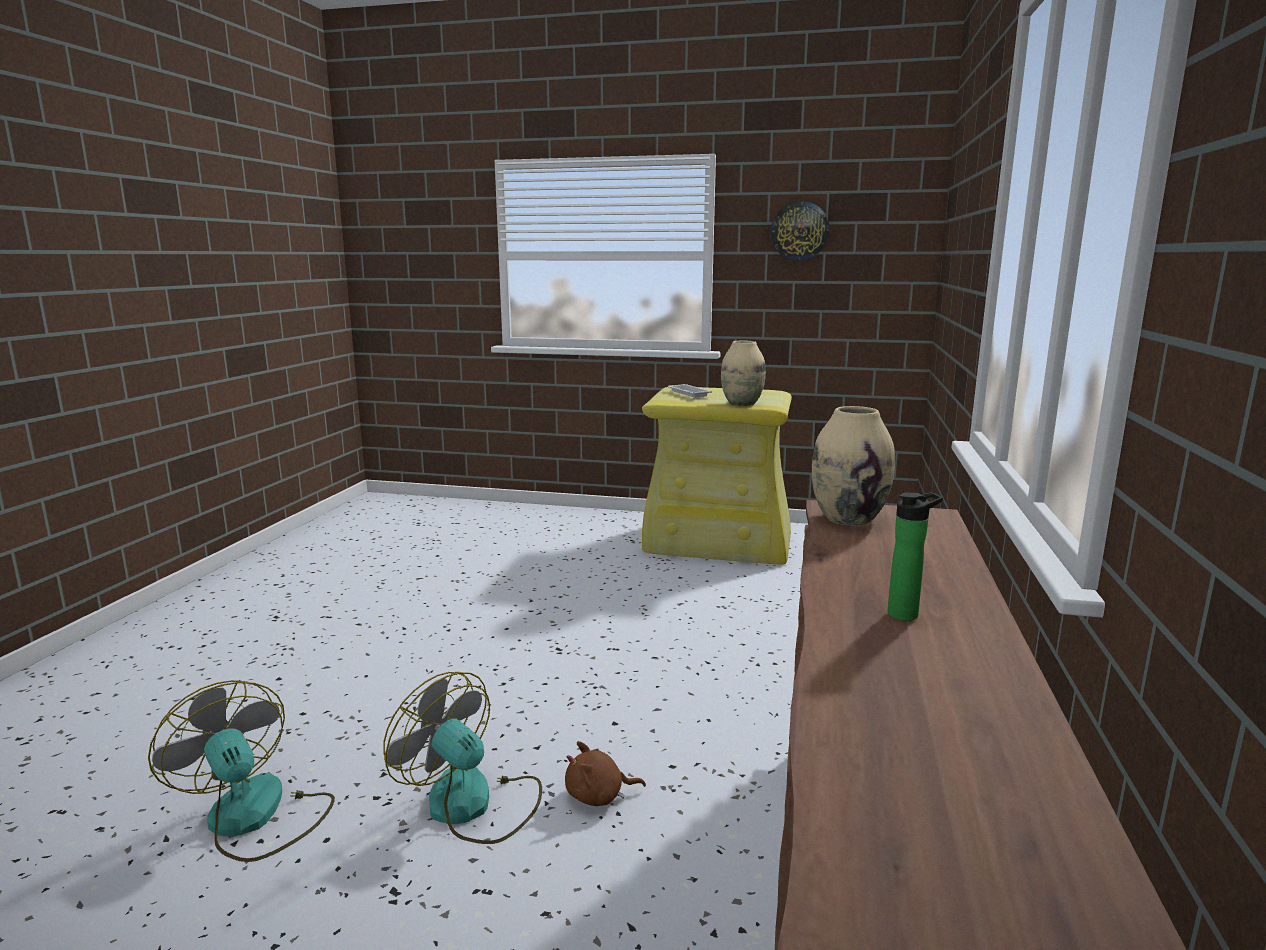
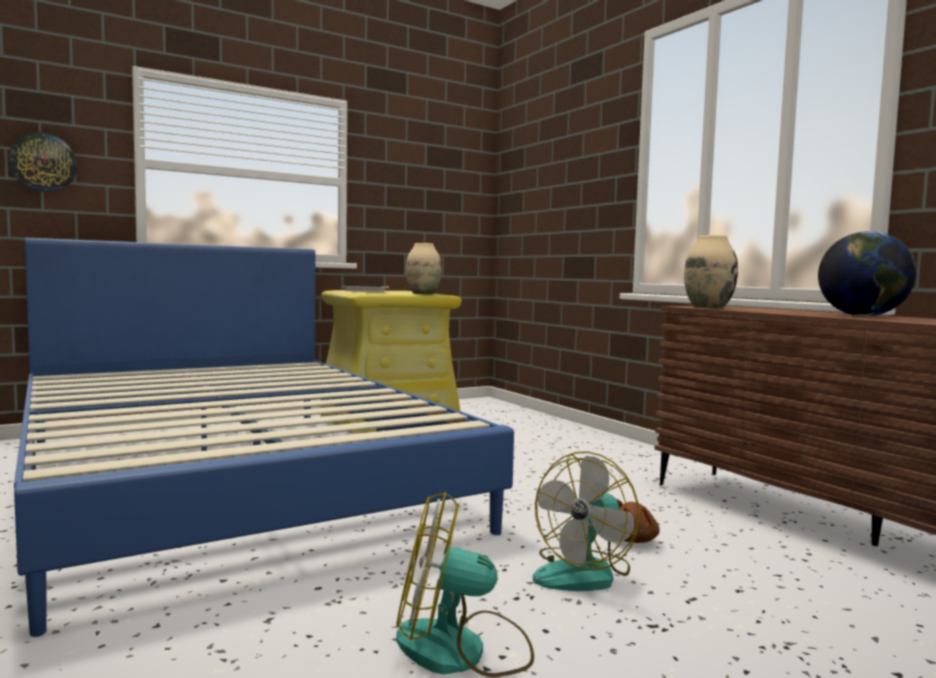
camera: 45 degrees left, 10 degrees down
fan [383,672,542,844] -> fan turned 45 degrees counterclockwise [533,452,640,591]
wall clock [771,201,829,261] -> wall clock moved to [8,132,77,192]
bottle [887,492,943,621] -> globe [818,231,917,316]
none -> blue bed [14,238,514,637]

